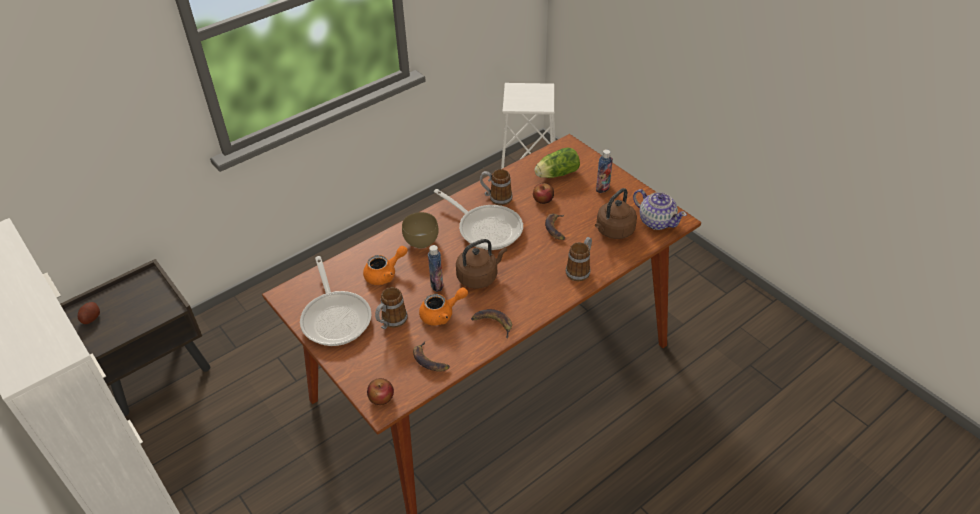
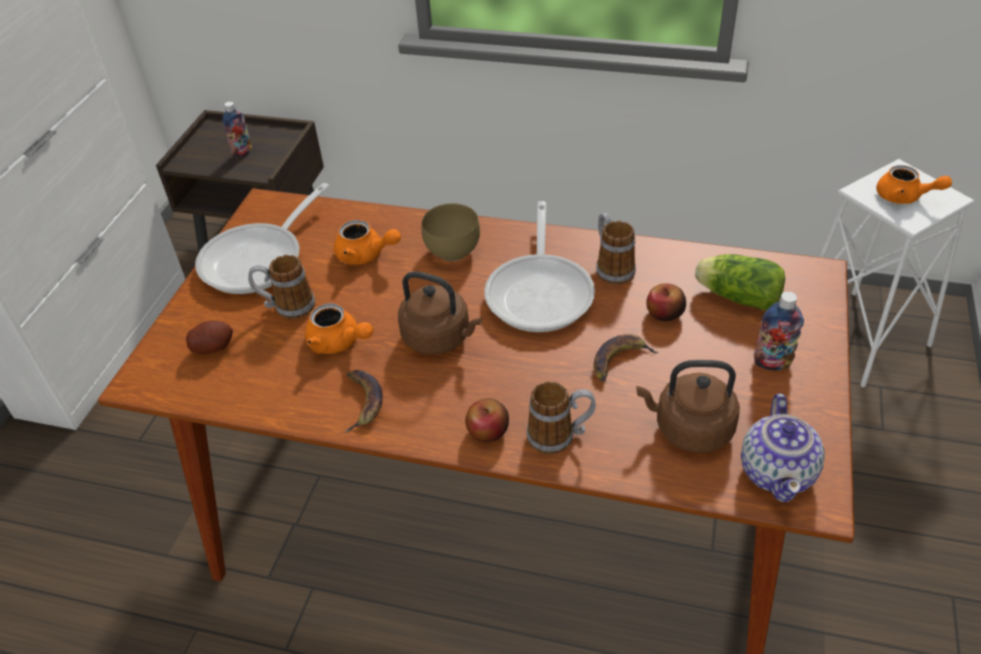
camera: 55 degrees right, 0 degrees up
potato [77,302,100,324] -> potato moved to [186,321,233,354]
apple [367,378,394,405] -> apple moved to [465,399,509,442]
banana [413,341,450,372] -> none
bottle [428,245,443,292] -> bottle moved to [223,102,252,158]
none -> orange teapot [876,165,952,204]

